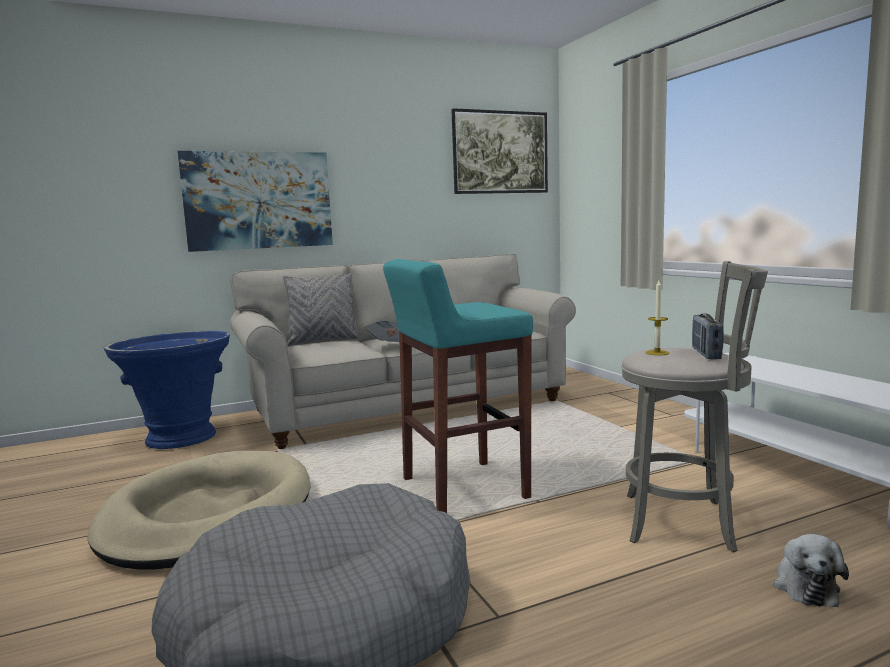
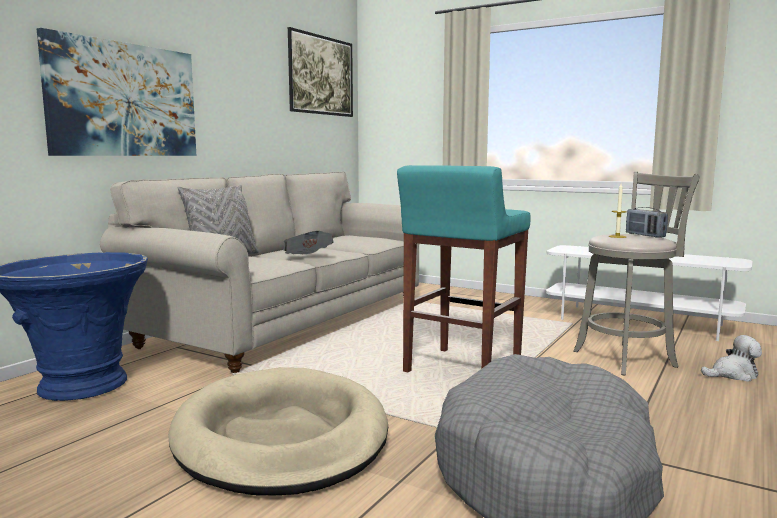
camera: 35 degrees left, 0 degrees up
plush toy [774,534,849,607] -> plush toy turned 75 degrees counterclockwise [701,335,762,382]

